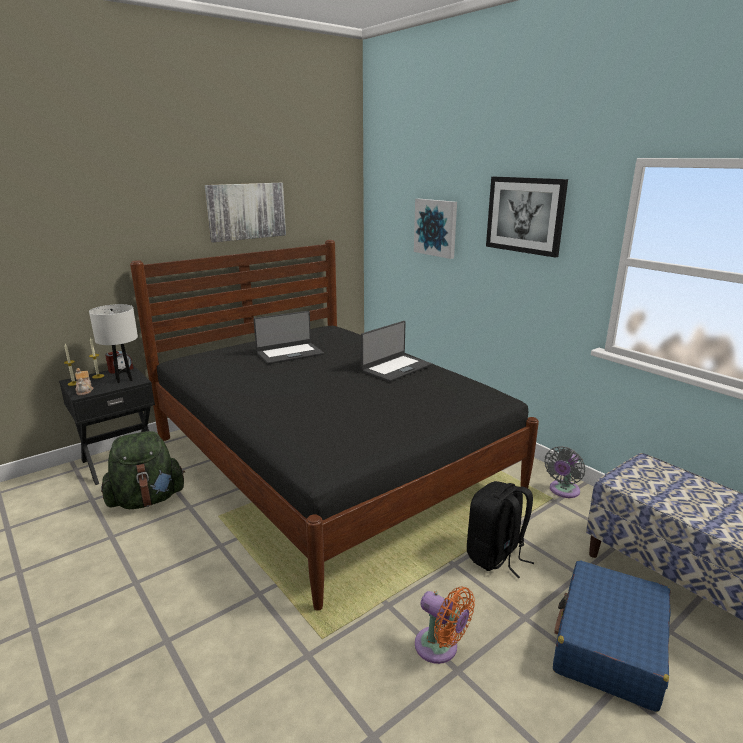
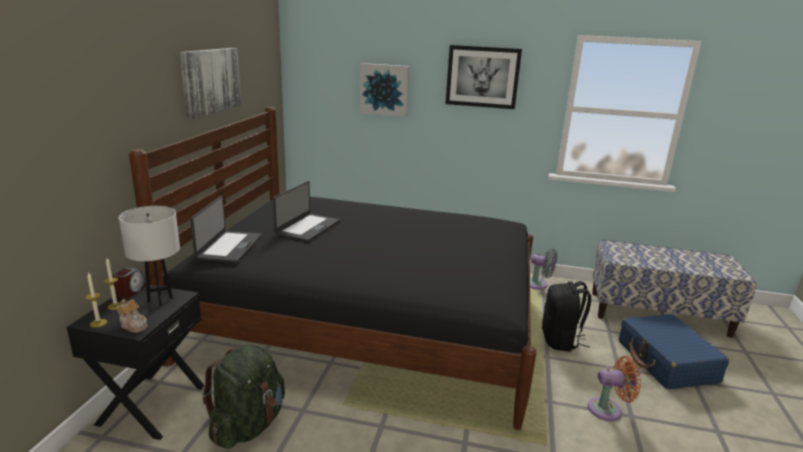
camera: 40 degrees left, 0 degrees up
laptop [361,321,432,382] -> laptop moved to [190,196,262,263]
grey fan [544,446,585,498] -> grey fan turned 60 degrees counterclockwise [530,249,558,290]

